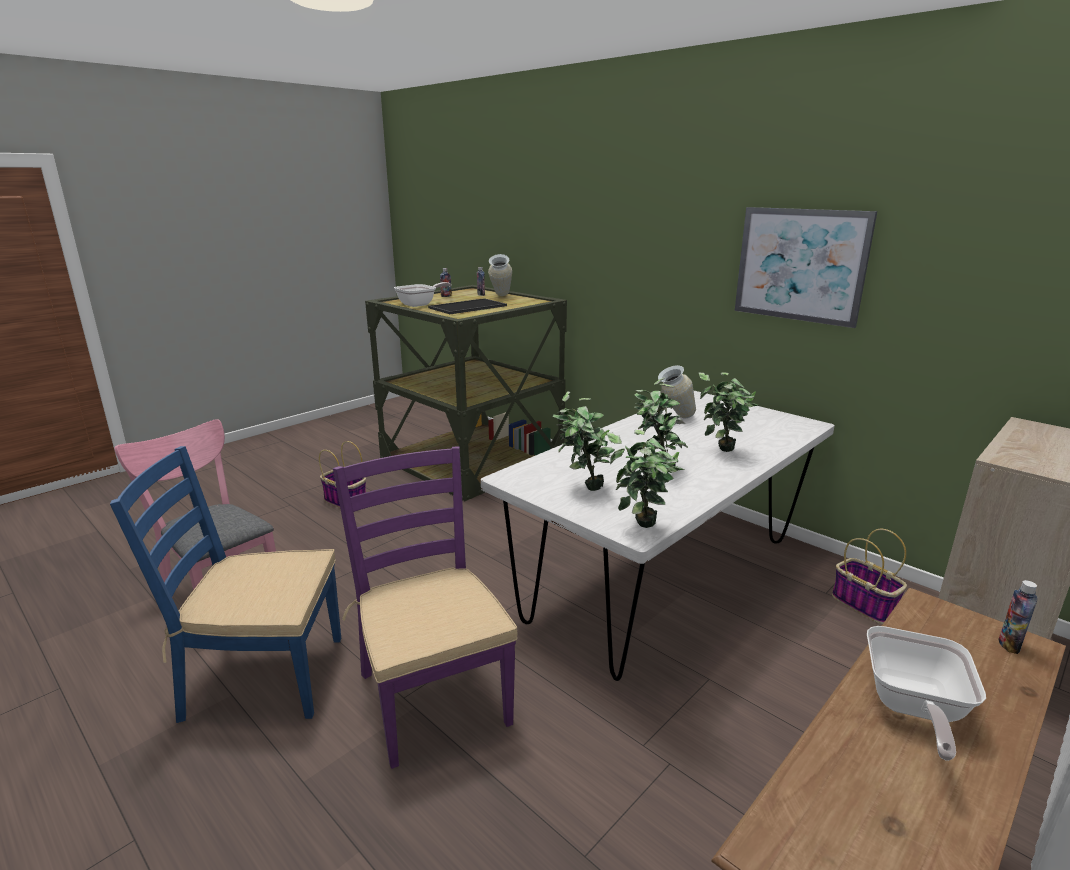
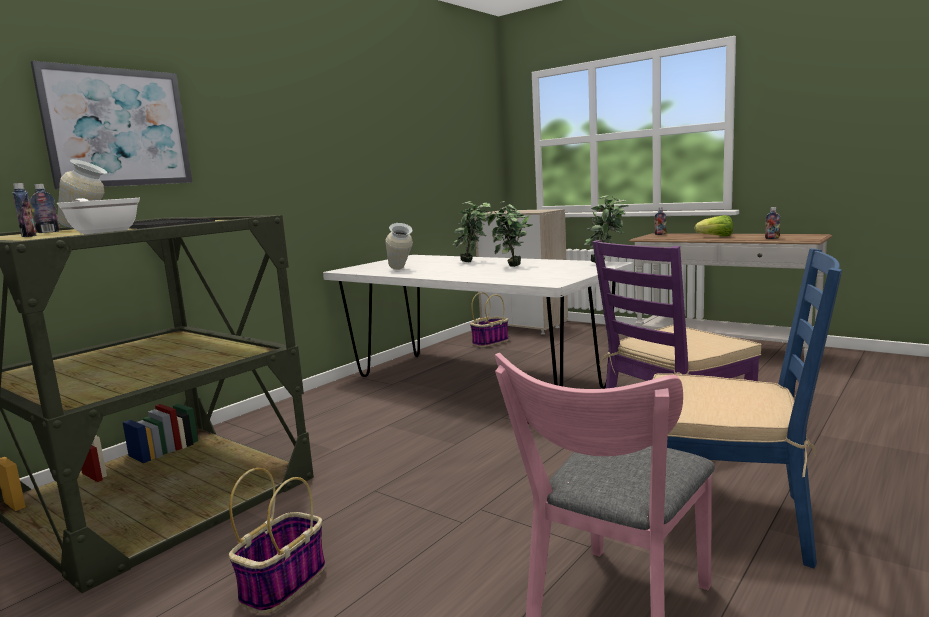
camera: 95 degrees left, 10 degrees down
blue chair [110,446,341,723] -> blue chair turned 60 degrees counterclockwise [653,248,842,568]
potted plant [553,391,615,491] -> none
picture [735,207,877,328] -> picture moved to [31,61,193,189]
frying pan [867,626,986,761] -> lettuce [694,215,733,237]
none -> bottle [765,207,781,239]

